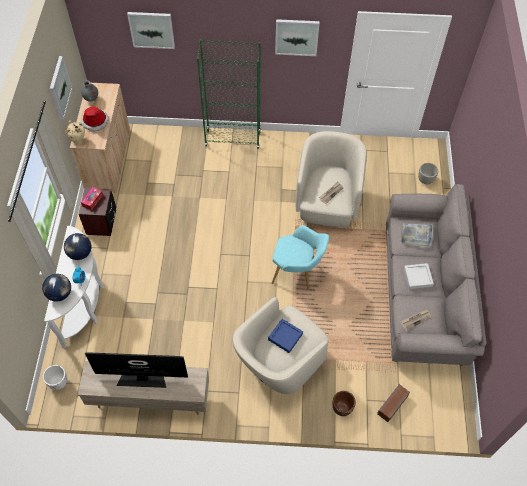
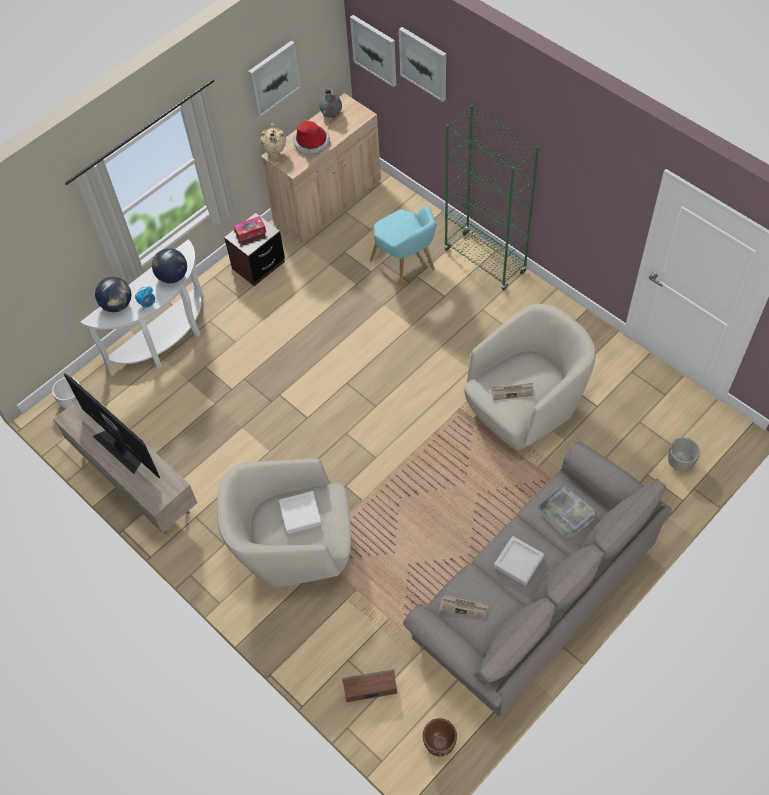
camera: 45 degrees right, 0 degrees up
blue tray [268,319,303,353] -> white tray [279,491,322,534]
turquoise armchair [272,225,329,289] -> turquoise armchair moved to [370,206,437,289]
picture [275,19,320,56] -> picture moved to [350,15,396,87]
brown planter [332,391,356,416] -> brown planter moved to [423,718,457,757]

